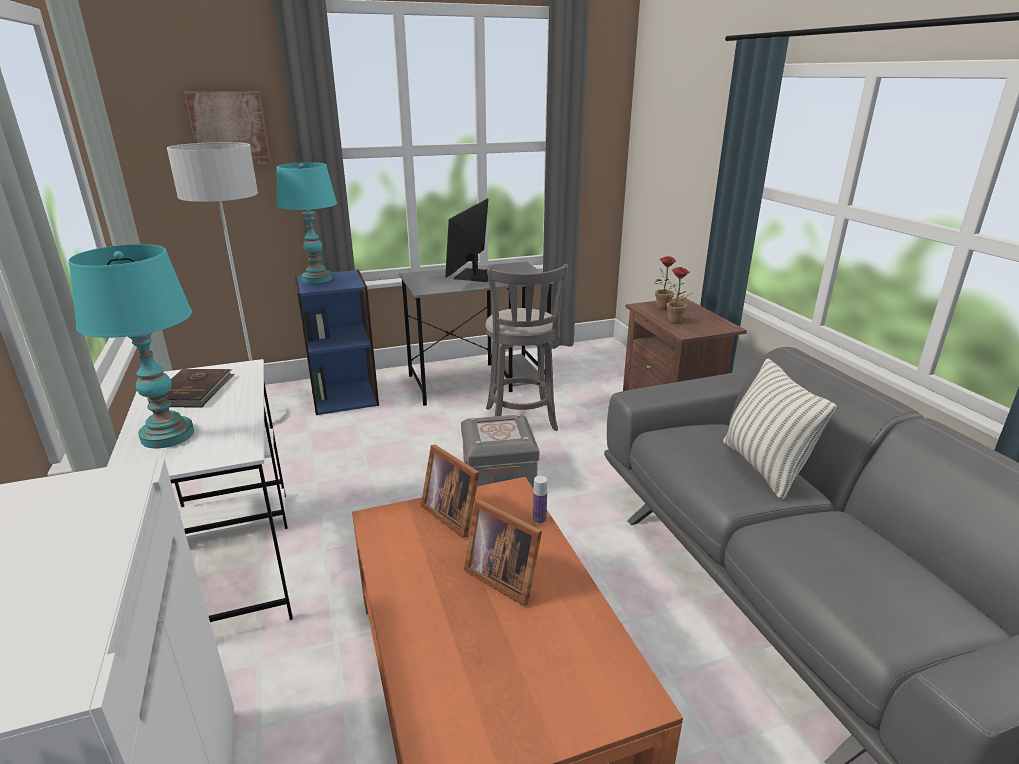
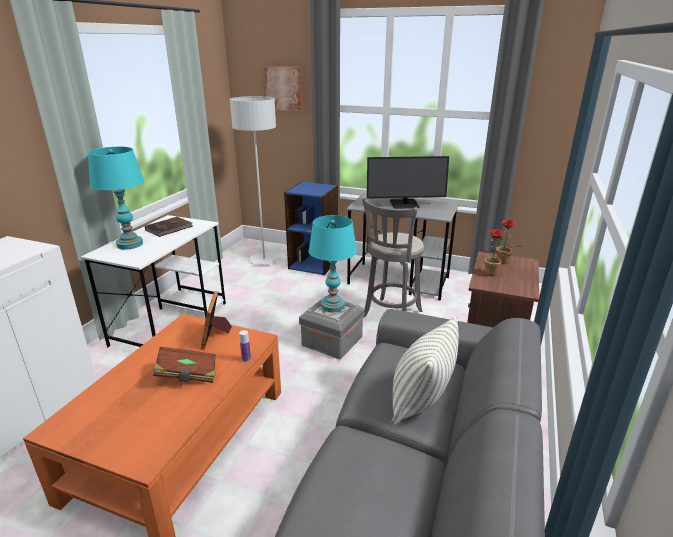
camera: 40 degrees right, 0 degrees up
turquoise table lamp [276,162,337,284] -> turquoise table lamp moved to [309,215,357,312]
monitor [445,199,489,282] -> monitor turned 150 degrees counterclockwise [367,156,449,209]
picture frame [464,499,542,606] -> brown book [153,347,216,383]

